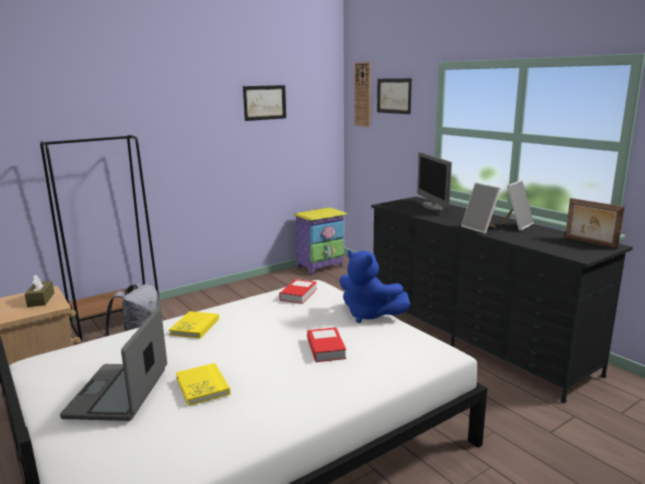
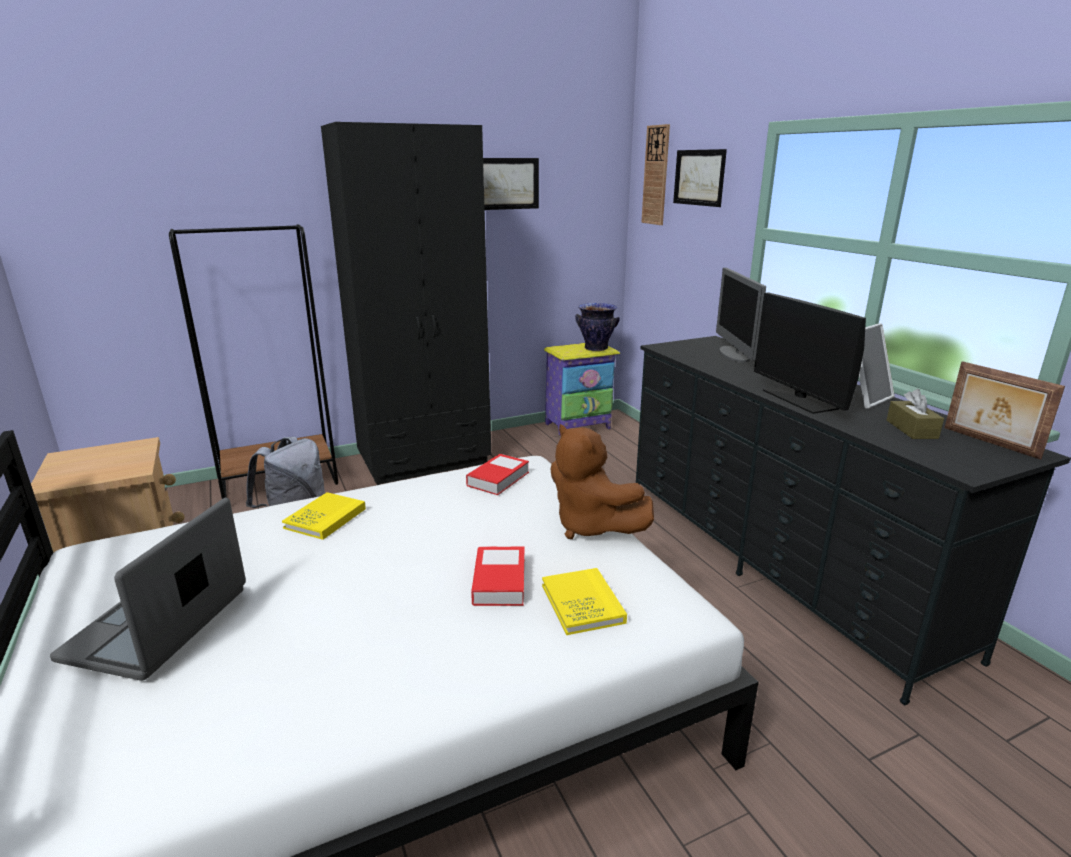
camera: 10 degrees right, 5 degrees up
brown tissue box [25,275,54,307] -> brown tissue box moved to [887,389,944,439]
yellow book [176,363,230,406] -> yellow book moved to [542,568,627,635]
blue plush toy [339,250,410,323] -> brown plush toy [550,424,654,539]
picture frame [461,182,501,234] -> monitor [754,293,866,414]
none -> black wardrobe [321,122,491,485]
none -> vase [576,303,619,351]

